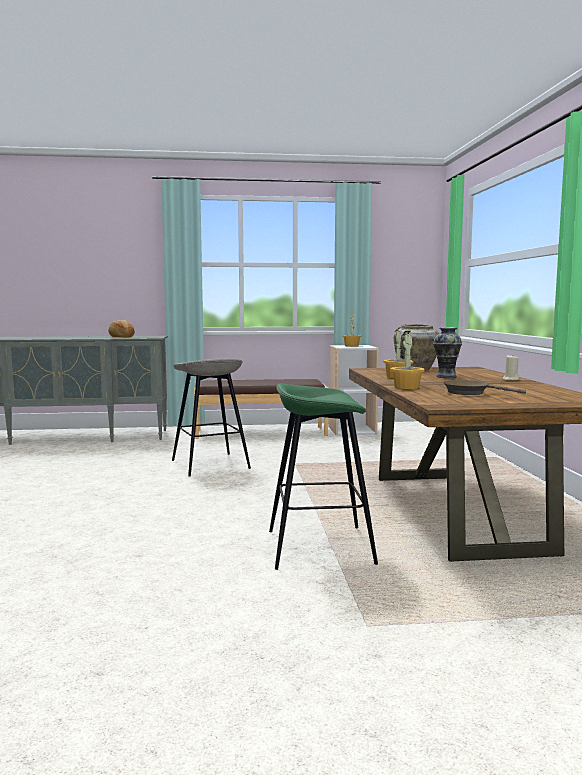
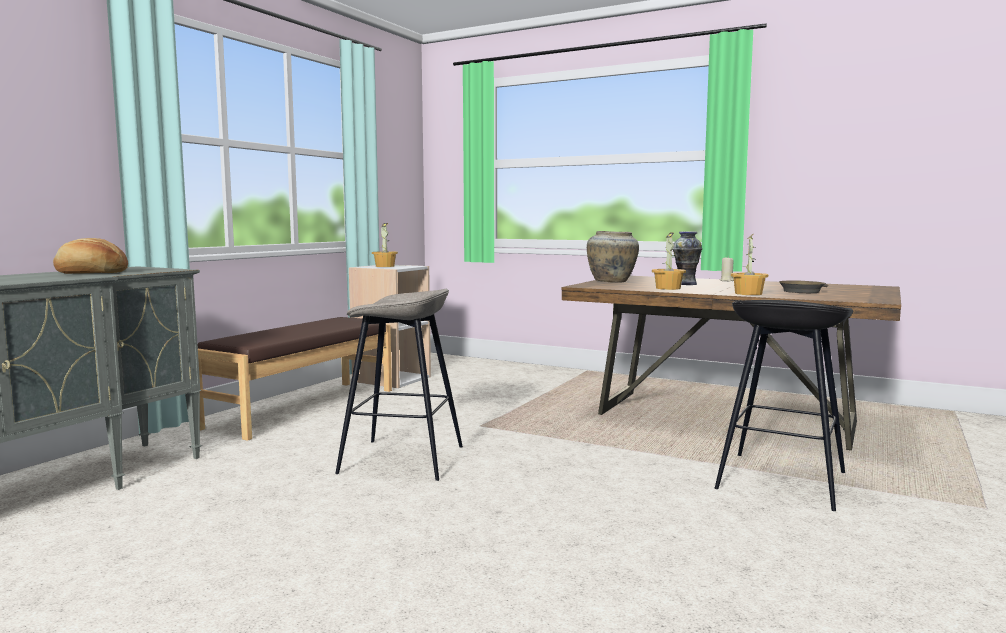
camera: 55 degrees left, 0 degrees up
green stool [269,384,378,570] -> black stool [715,300,854,511]

